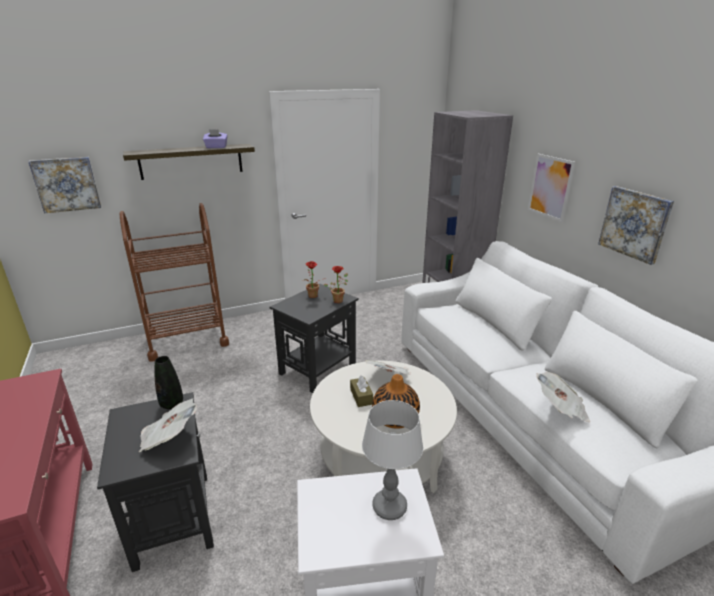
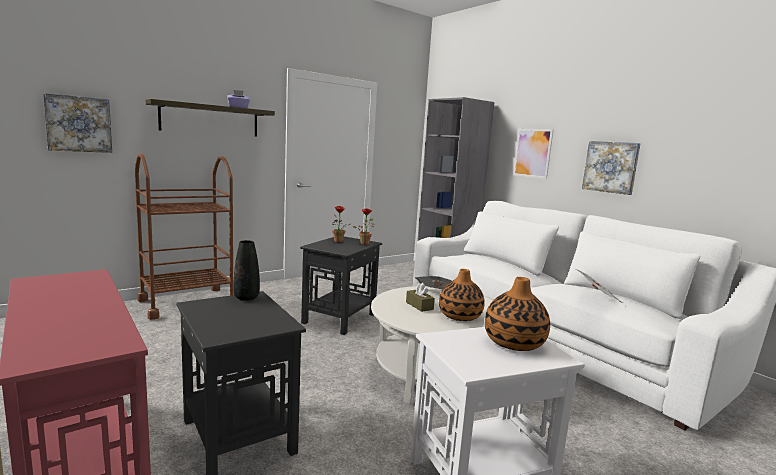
camera: 15 degrees left, 15 degrees down
newspaper [139,398,197,452] -> none
table lamp [362,400,423,520] -> vase [485,277,550,351]

